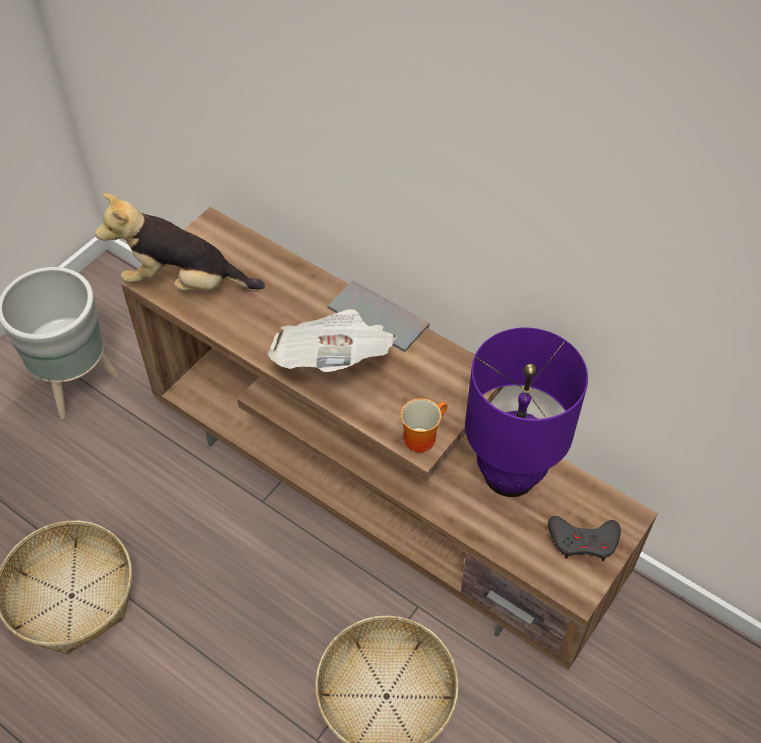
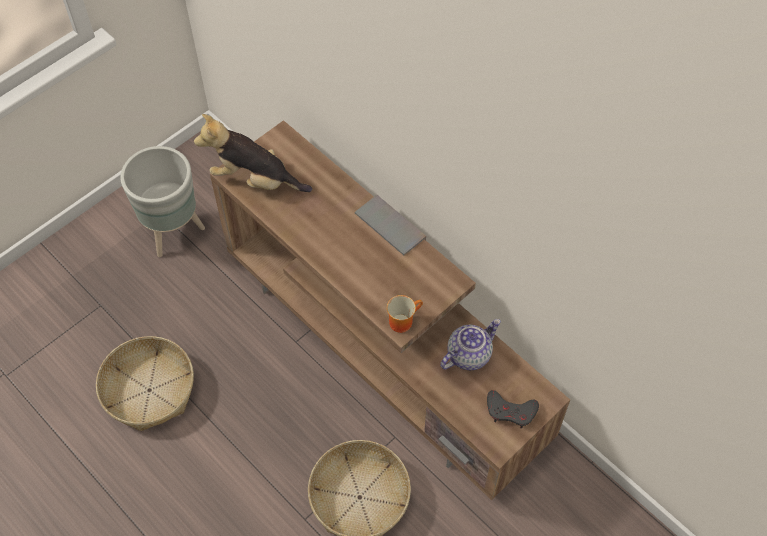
camera: 10 degrees right, 5 degrees up
newspaper [268,309,396,372] -> none
purple table lamp [465,328,588,497] -> teapot [440,319,501,370]

